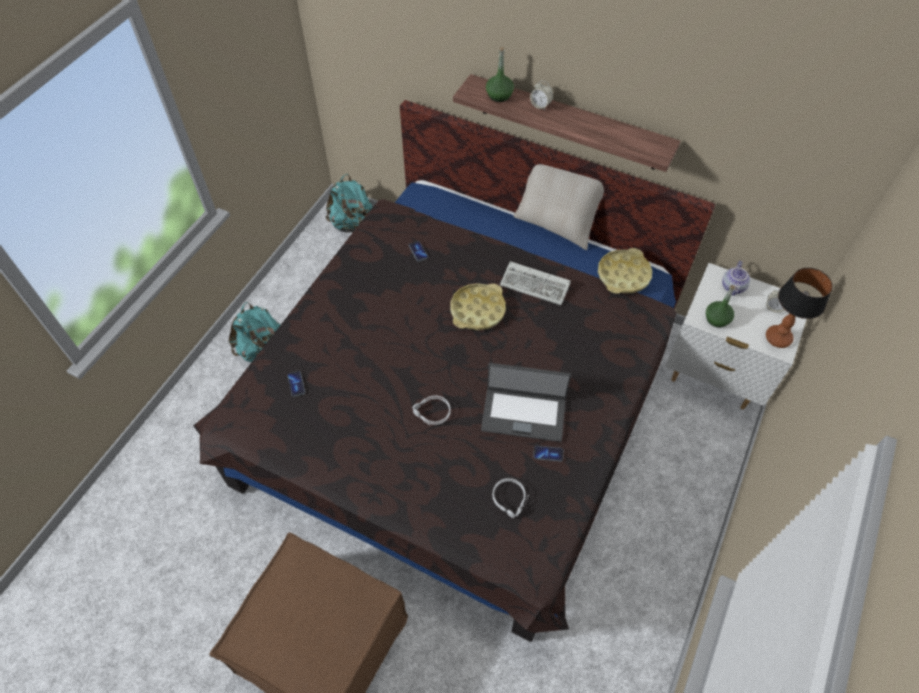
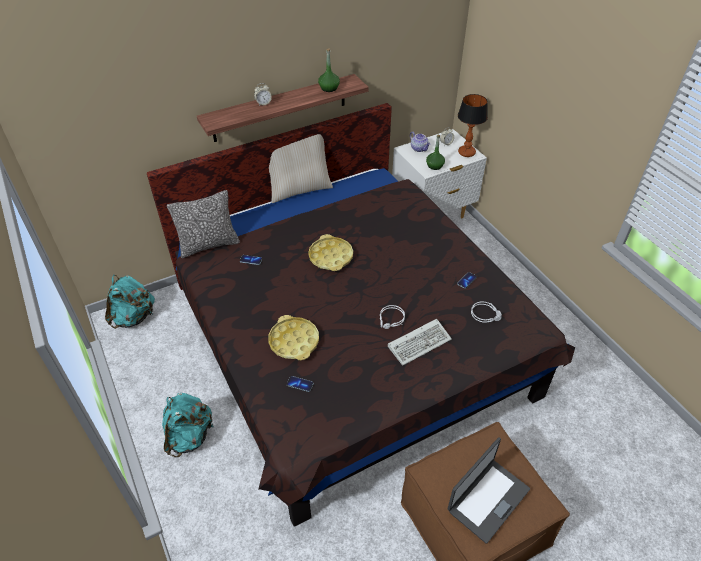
camera: 55 degrees left, 10 degrees down
laptop [481,363,571,442] -> laptop moved to [448,437,530,544]
green bottle [486,47,514,102] -> green bottle moved to [318,48,340,92]
keyboard [500,261,571,305] -> keyboard moved to [388,319,452,366]
yellow tray [598,248,652,294] -> yellow tray moved to [268,315,319,360]
none -> pillow [167,190,240,258]

